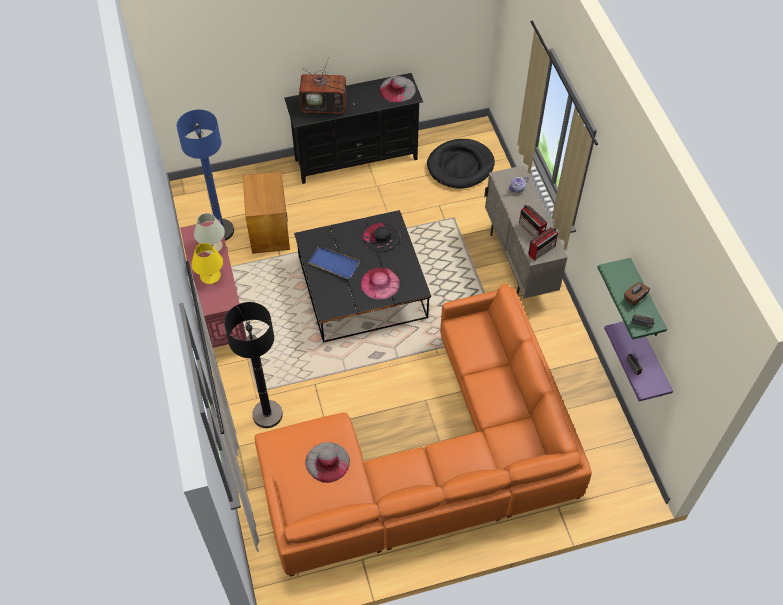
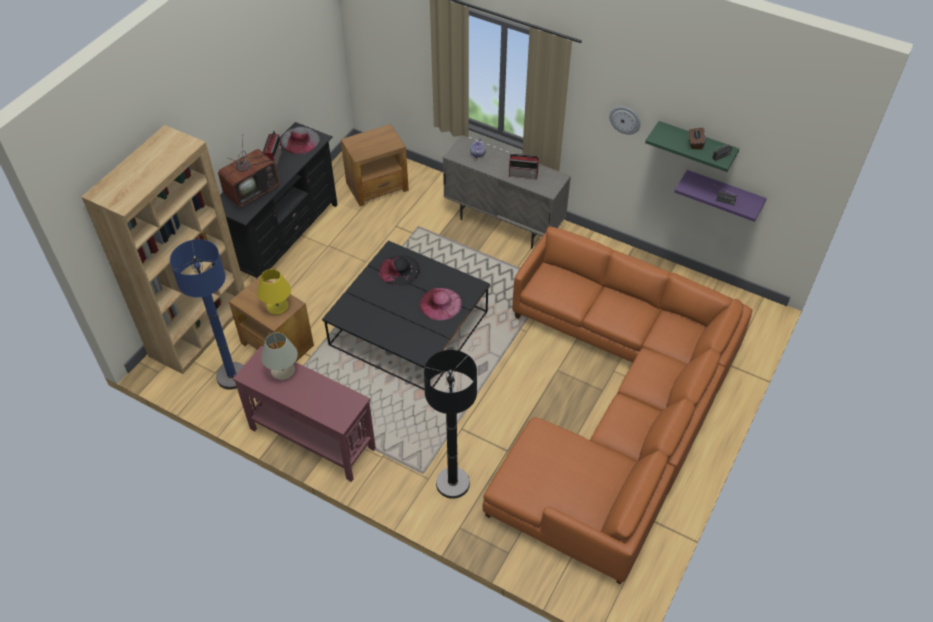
camera: 45 degrees left, 5 degrees down
yellow table lamp [191,243,223,284] -> yellow table lamp moved to [257,269,291,315]
grey hat [305,442,350,483] -> none
blue tray [308,246,360,280] -> none
black dog bed [427,139,495,189] -> brown side table [341,124,409,206]
radio [528,227,558,261] -> radio moved to [263,131,282,168]
none -> brown bookcase [82,125,245,374]
none -> wall clock [609,106,641,135]

